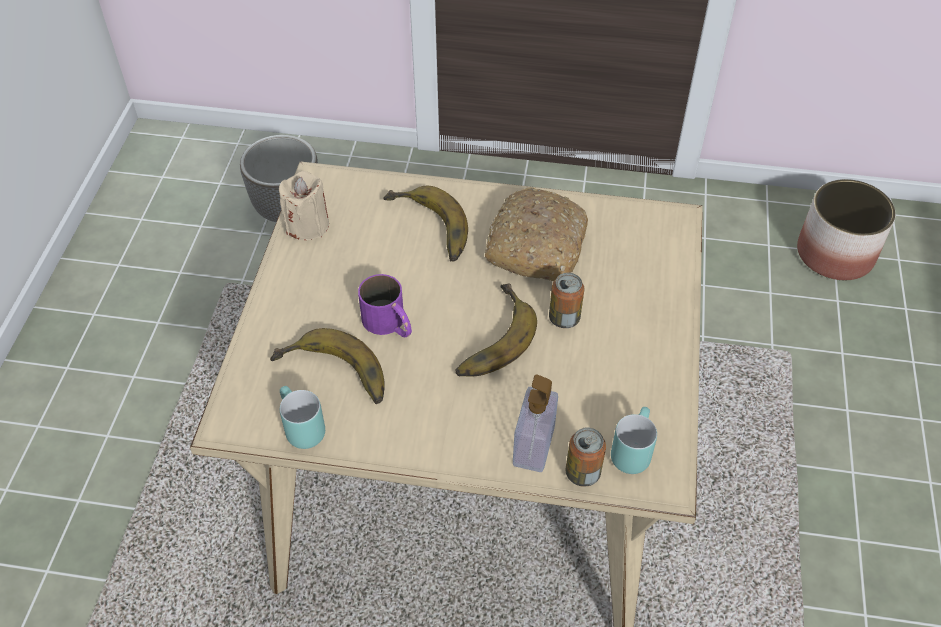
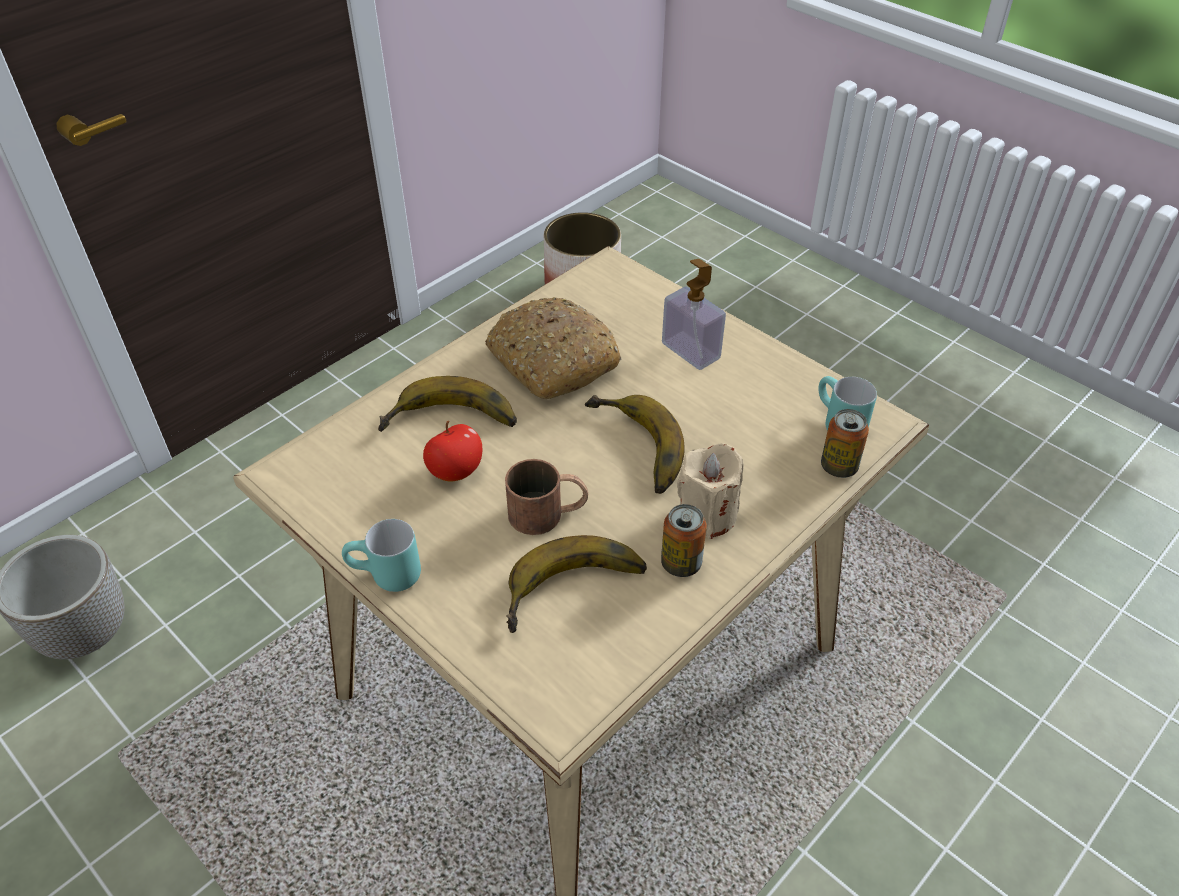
camera: 55 degrees left, 5 degrees down
beige candle [279,171,329,240] -> beige candle moved to [677,444,744,539]
turquoise mug [280,386,325,449] -> turquoise mug moved to [342,519,421,592]
purple mug [358,274,412,337] -> brown mug [505,459,588,535]
soap dispenser [513,374,558,472] -> soap dispenser moved to [662,259,726,370]
can [549,273,584,328] -> can moved to [661,504,707,577]
none -> apple [423,421,482,481]

